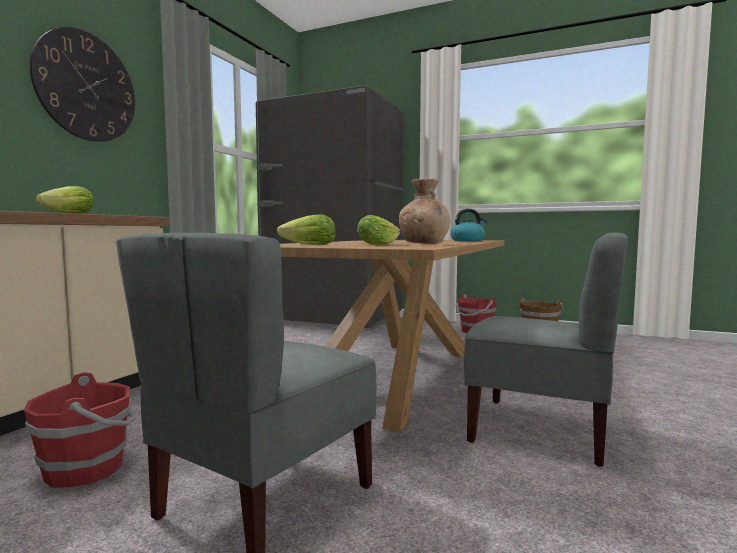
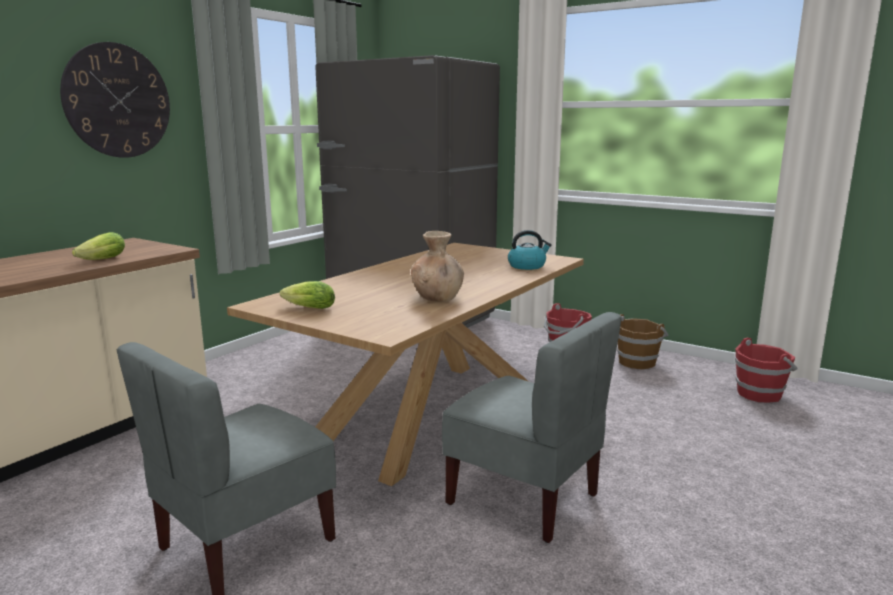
camera: 10 degrees right, 10 degrees up
red bucket [24,372,136,488] -> red bucket moved to [735,338,798,403]
lettuce [357,215,400,245] -> none

